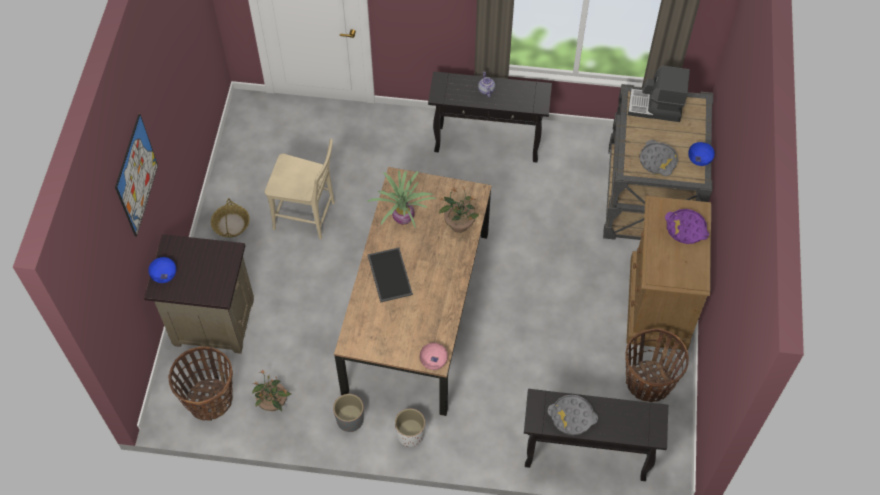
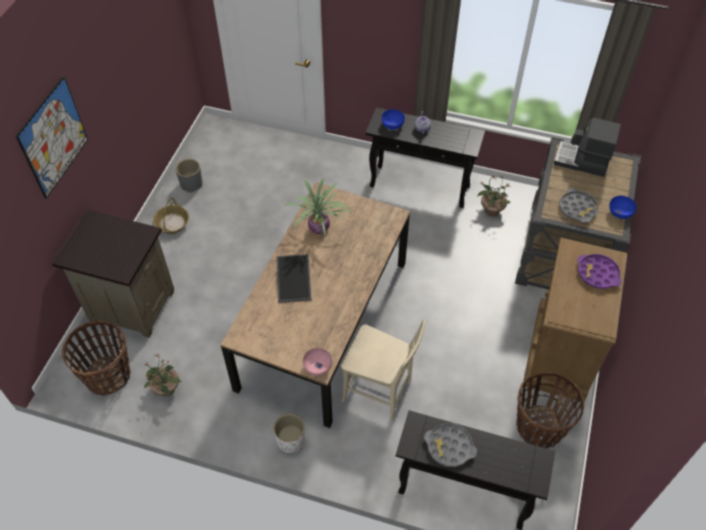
camera: 10 degrees right, 5 degrees down
blue bowl [148,257,176,283] -> blue bowl moved to [382,109,405,130]
beige chair [265,138,335,240] -> beige chair moved to [341,320,426,421]
grey planter [333,394,364,432] -> grey planter moved to [175,159,203,193]
potted plant [439,187,479,233] -> potted plant moved to [477,175,510,216]

